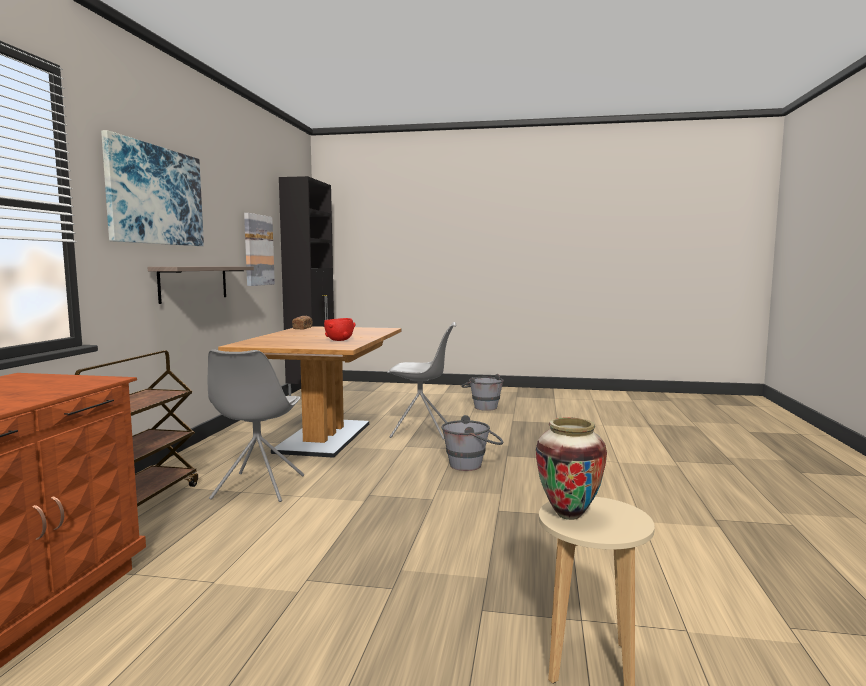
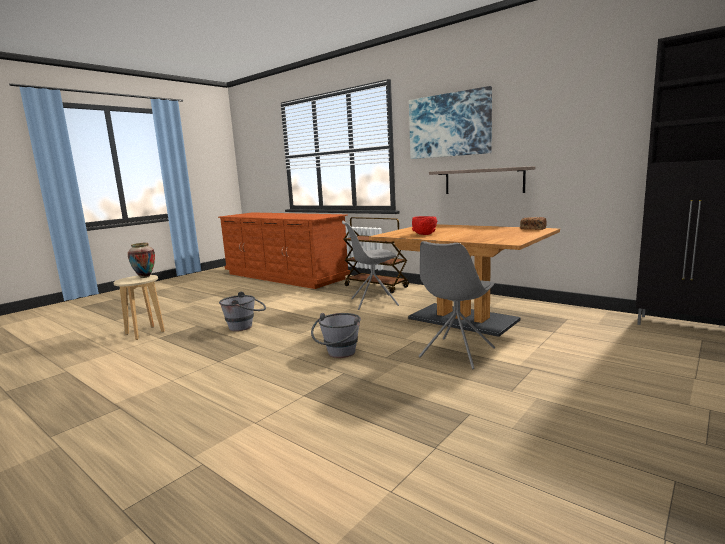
camera: 120 degrees right, 5 degrees up
grey chair [208,349,304,502] -> grey chair turned 45 degrees counterclockwise [342,221,399,310]
picture [244,213,275,286] -> none
grey bucket [461,374,504,411] -> grey bucket moved to [219,292,266,331]

